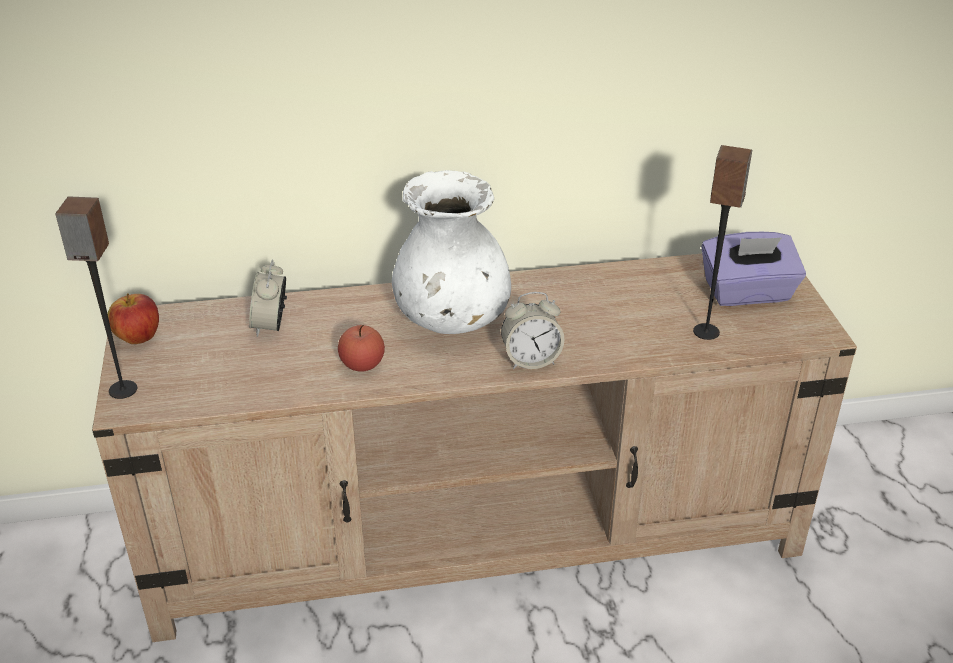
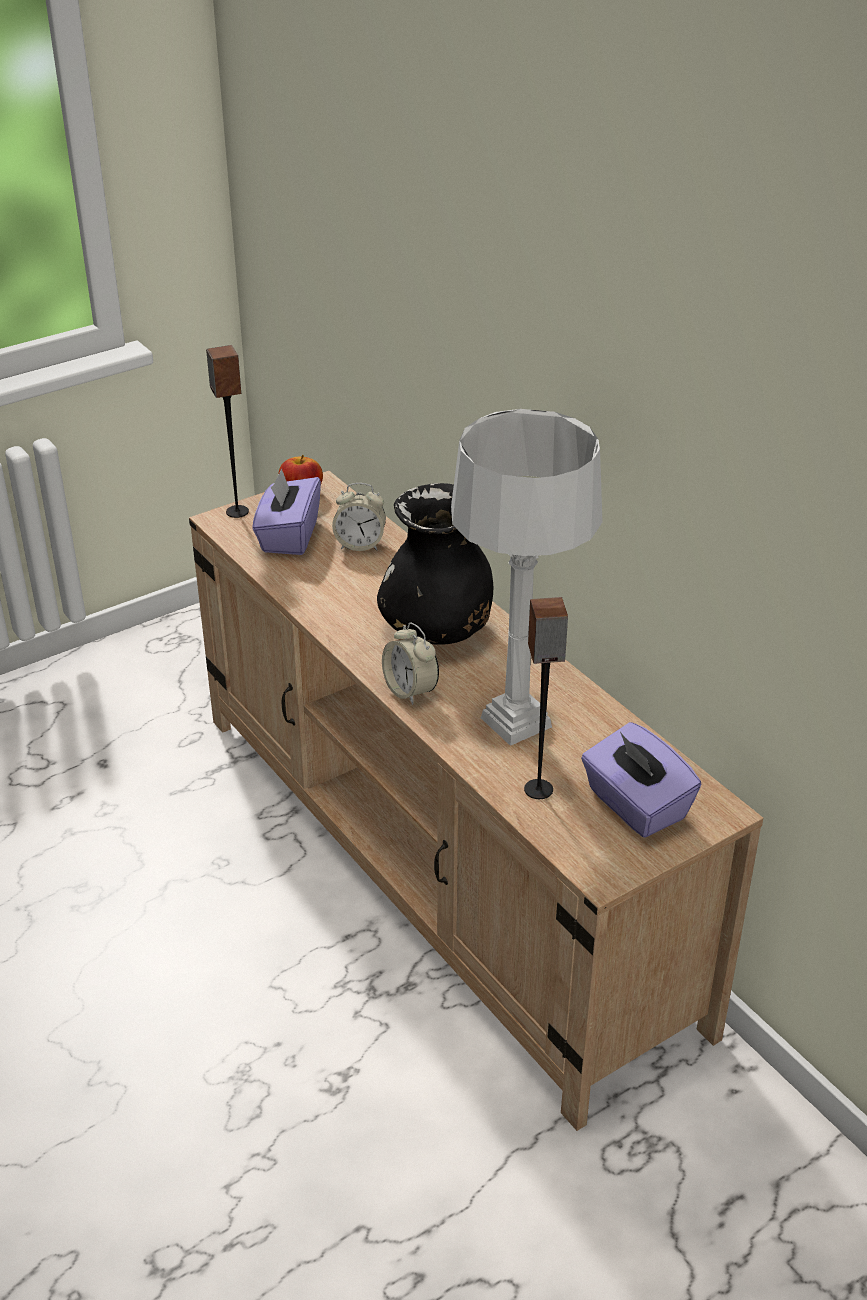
camera: 65 degrees right, 0 degrees up
alarm clock [249,259,287,337] -> alarm clock turned 150 degrees counterclockwise [332,483,386,551]
apple [338,325,385,372] -> none
white vase [392,170,511,334] -> black vase [377,483,493,645]
none -> purple tissue box [252,468,321,555]
none -> grey table lamp [451,409,602,746]

